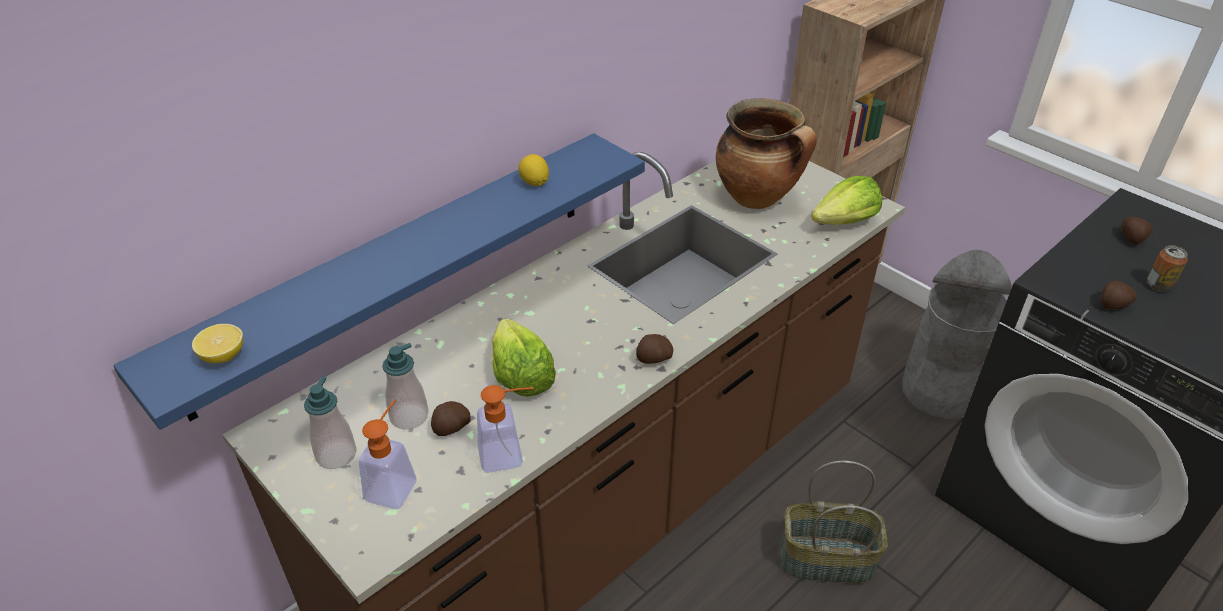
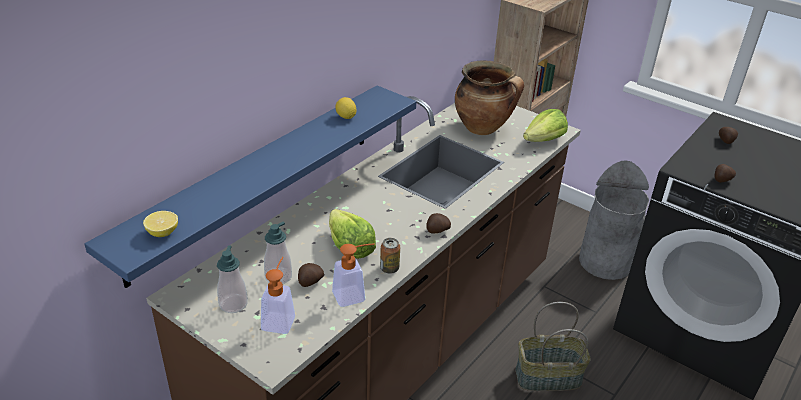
camera: 10 degrees left, 5 degrees down
can [1146,245,1188,291] -> can moved to [380,238,400,274]

